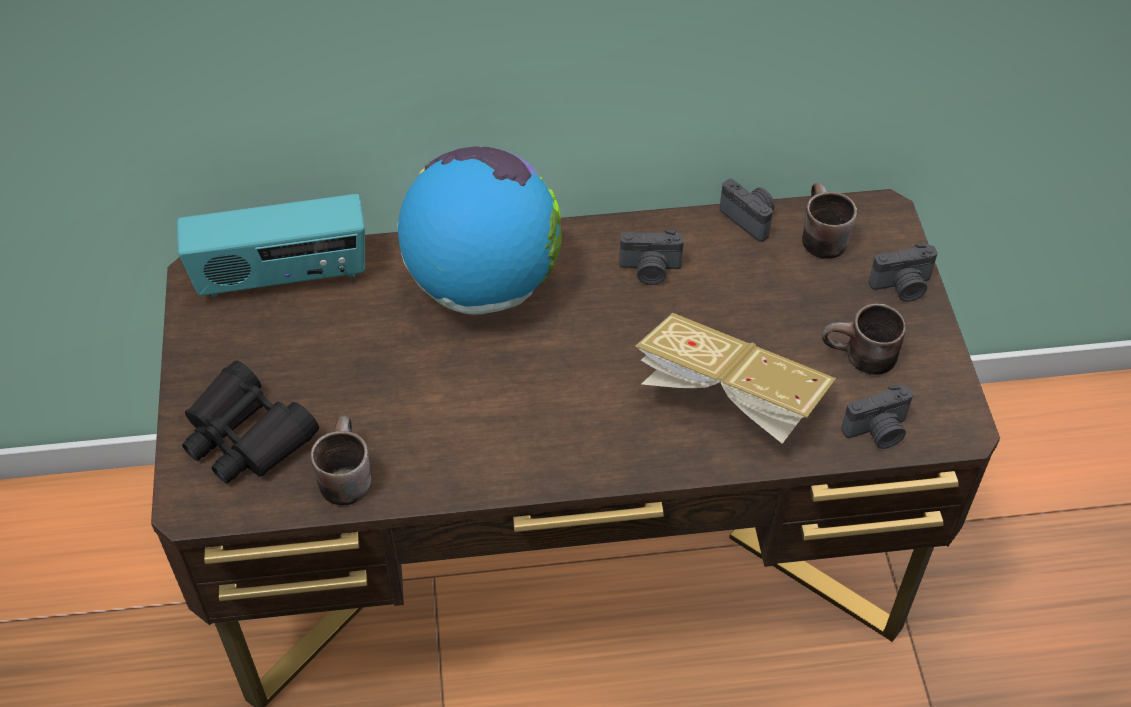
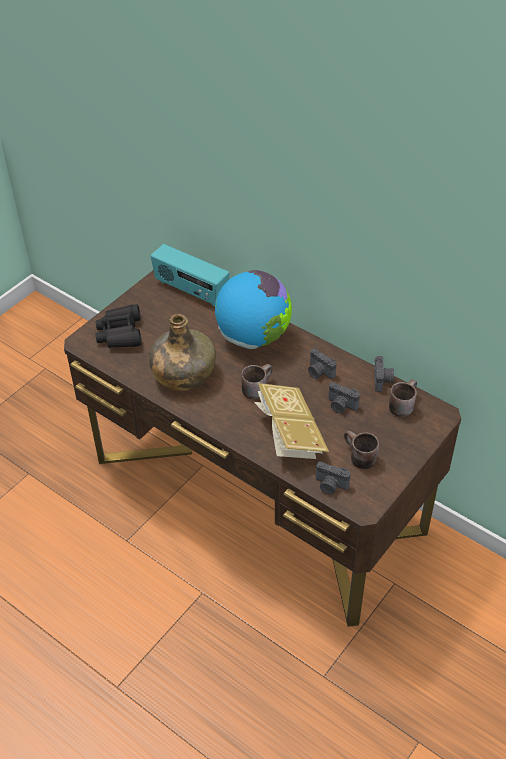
camera: 45 degrees right, 5 degrees down
brown mug [310,416,371,505] -> brown mug moved to [241,364,273,400]
camera [868,243,938,302] -> camera moved to [328,382,360,413]
none -> green bottle [148,314,216,391]

